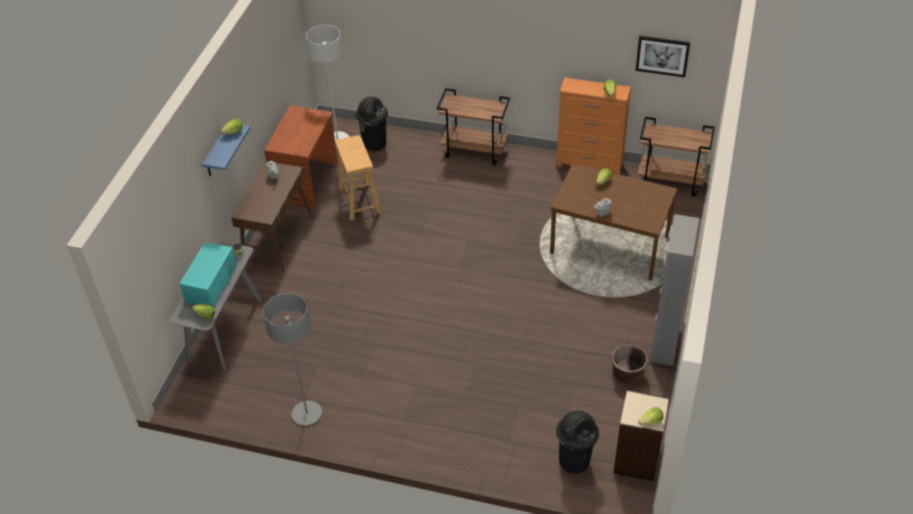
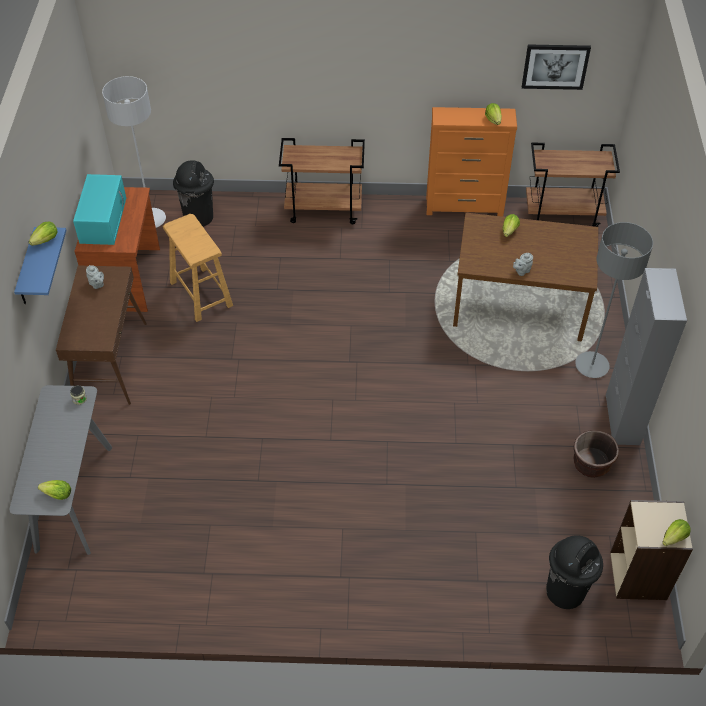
camera: 15 degrees left, 5 degrees up
turquoise microwave [179,242,237,307] -> turquoise microwave moved to [73,174,126,245]
grey floor lamp [263,293,322,425] -> grey floor lamp moved to [575,222,653,378]

